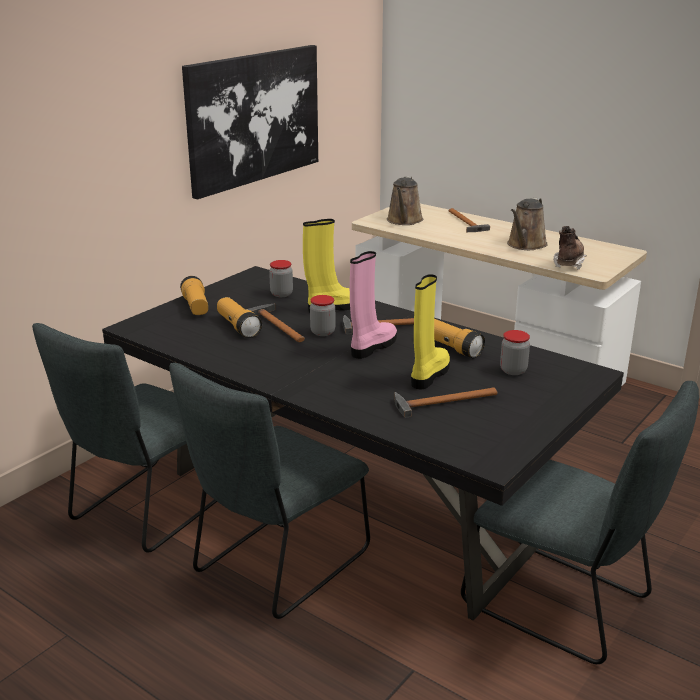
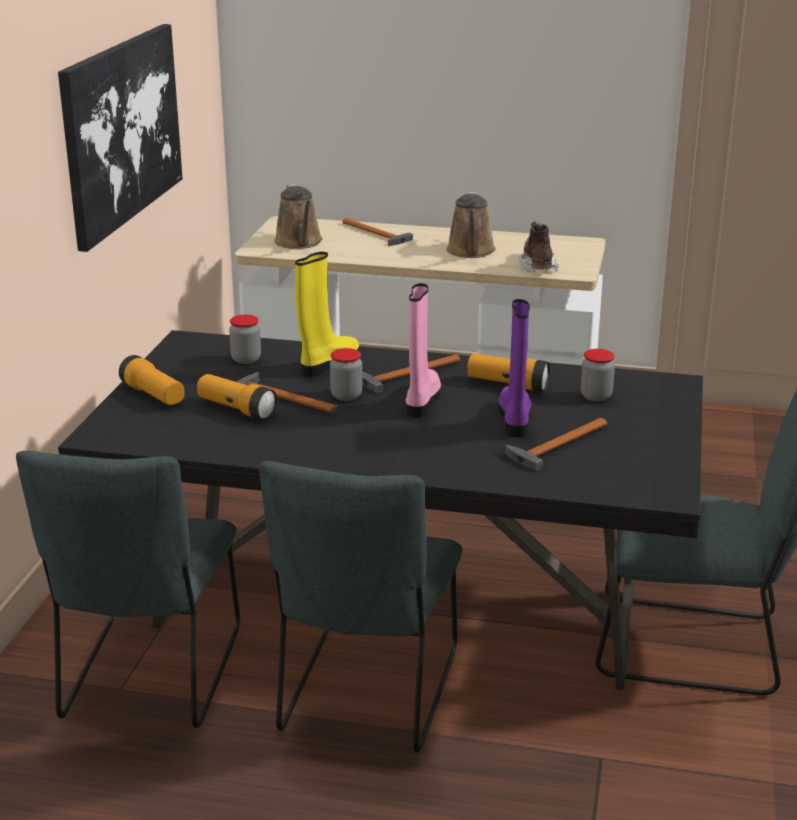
camera: 25 degrees left, 0 degrees up
yellow boot [411,274,450,389] -> purple boot [498,299,531,437]

